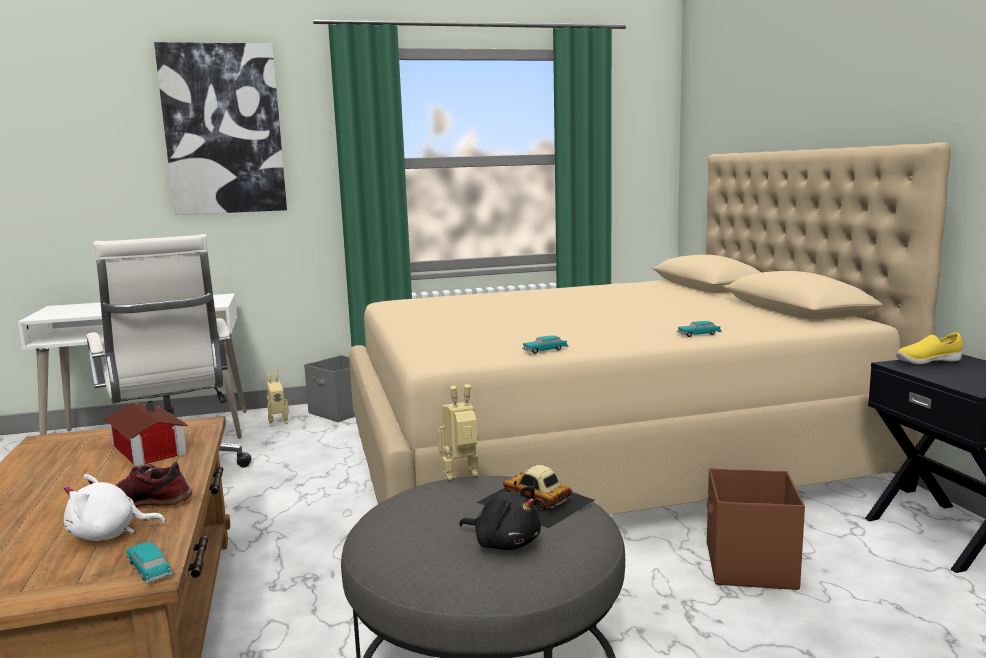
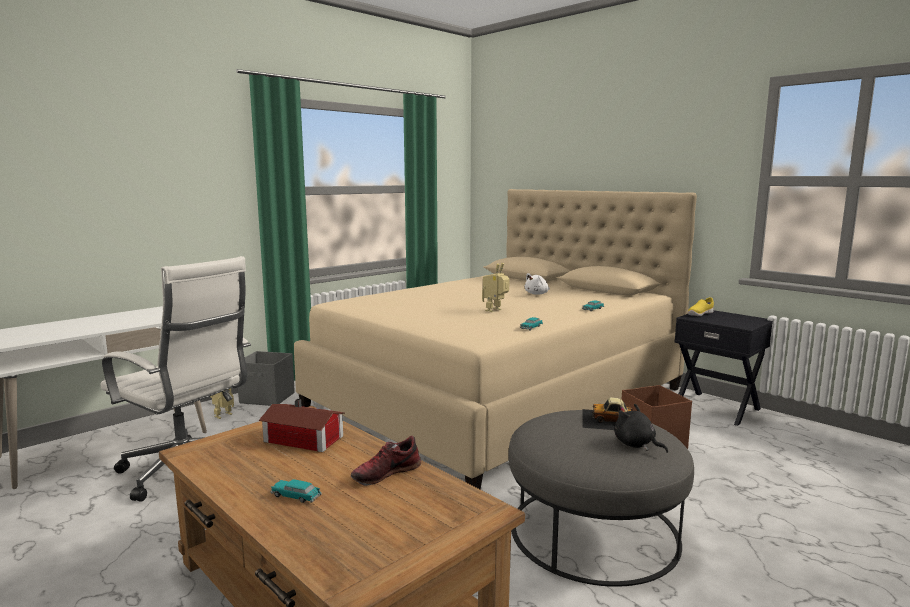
camera: 30 degrees left, 0 degrees up
white plush toy [64,474,166,541] -> white plush toy moved to [525,273,550,295]
toy car [127,541,173,584] -> toy car moved to [270,479,322,503]
picture [154,42,287,215] -> none
toy robot [438,384,478,480] -> toy robot moved to [482,263,509,312]
black plush toy [459,486,541,550] -> black plush toy turned 135 degrees counterclockwise [614,404,668,453]

